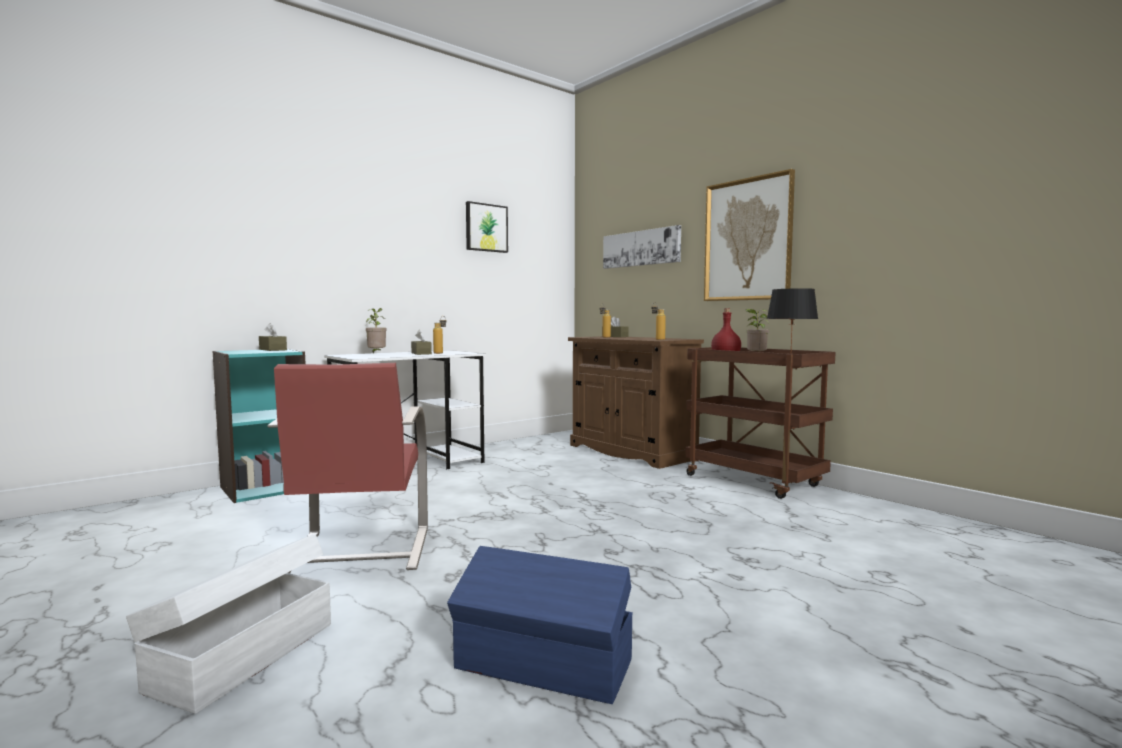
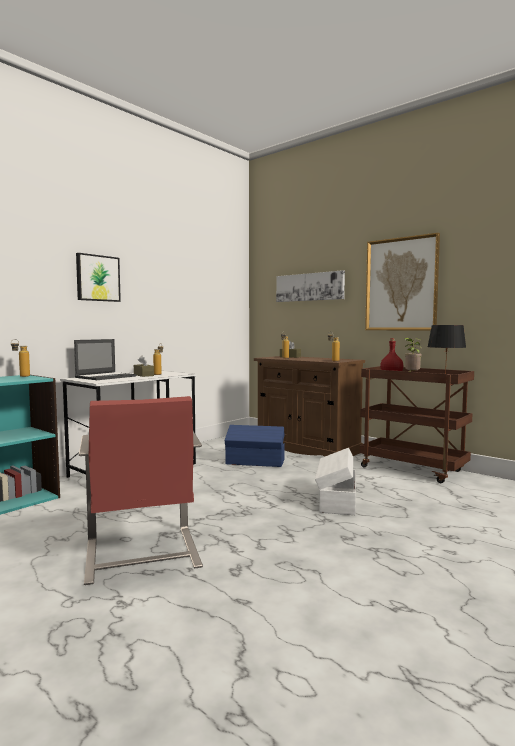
camera: 10 degrees left, 0 degrees up
white storage box [126,534,331,714] -> white storage box moved to [315,448,356,515]
brown tissue box [259,323,287,351] -> bottle [11,339,30,377]
potted plant [366,308,387,353] -> laptop [74,339,136,380]
blue storage box [447,546,633,704] -> blue storage box moved to [225,425,285,467]
picture [466,201,508,253] -> picture moved to [76,253,121,302]

